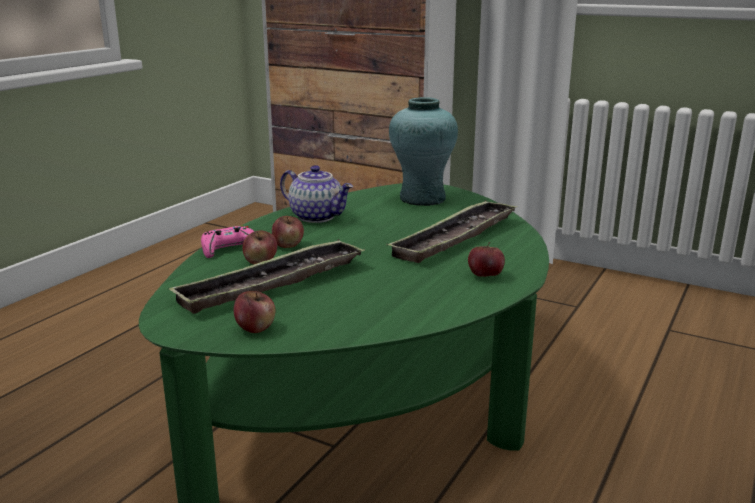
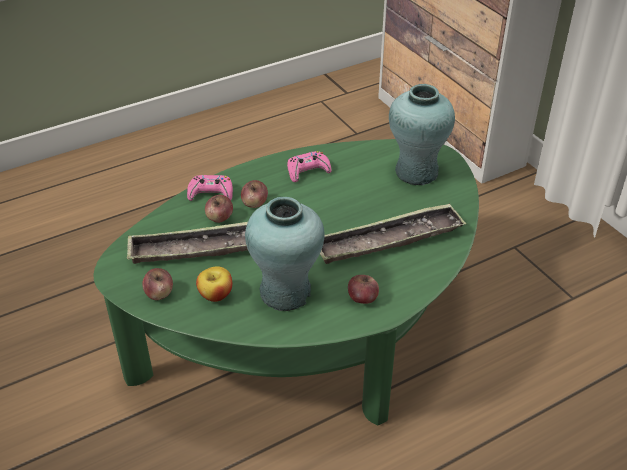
camera: 30 degrees right, 20 degrees up
teapot [280,165,353,223] -> pink game controller [287,151,332,182]
none -> apple [196,266,232,302]
none -> turquoise vase [245,197,325,311]

